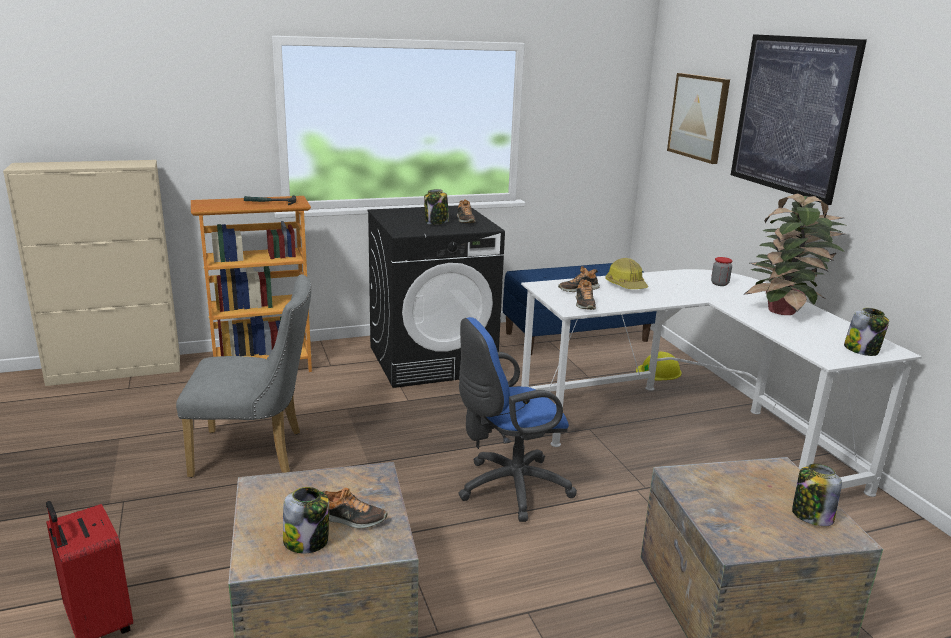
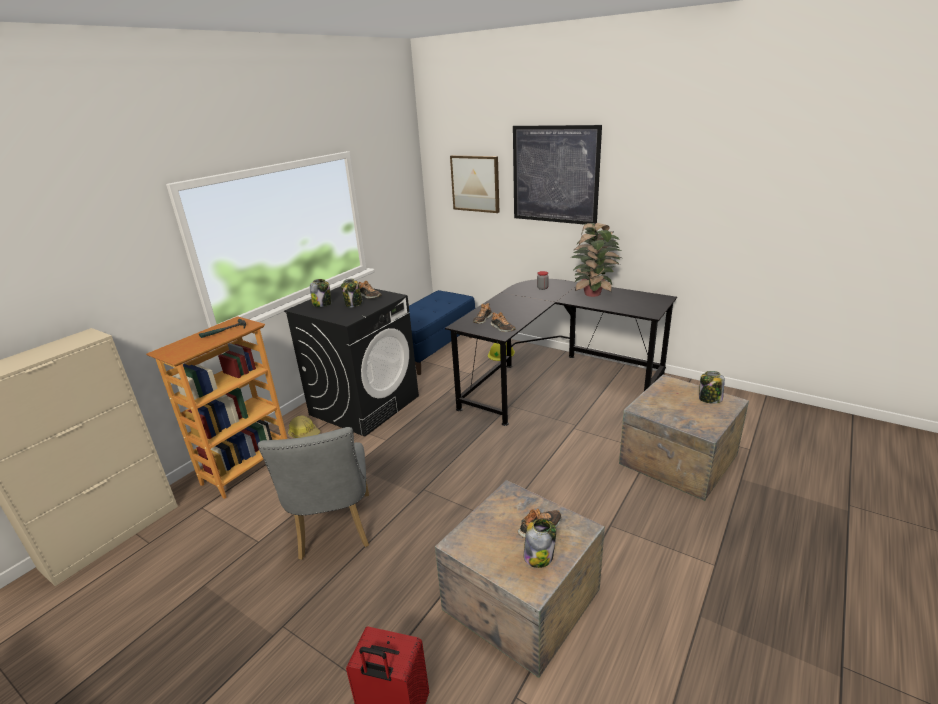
camera: 35 degrees left, 5 degrees up
grey chair [176,274,311,478] -> grey chair turned 120 degrees clockwise [258,427,369,560]
blue office chair [458,317,577,522] -> none
white desk [521,269,922,497] -> black desk [445,279,677,426]
hard hat [605,258,648,289] -> hard hat moved to [288,415,320,438]
jar [844,308,889,356] -> jar moved to [310,279,331,307]

